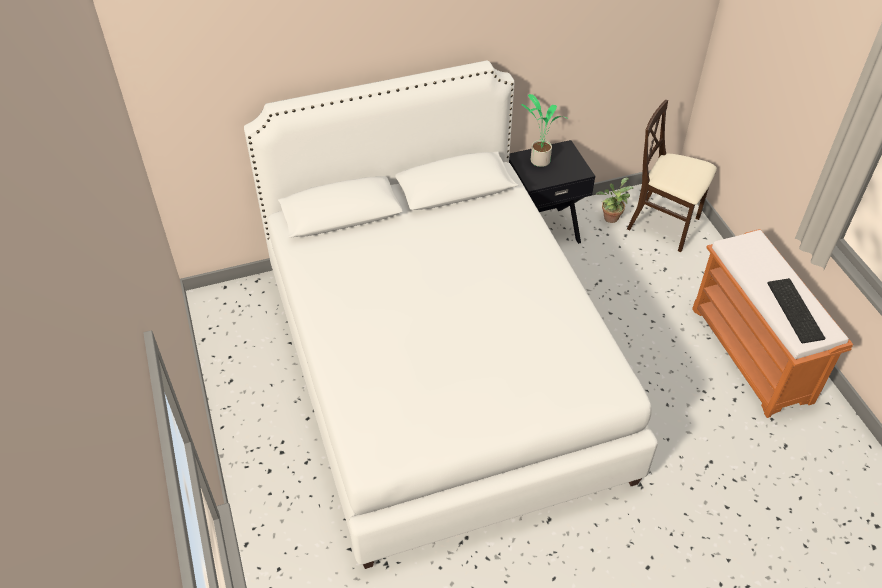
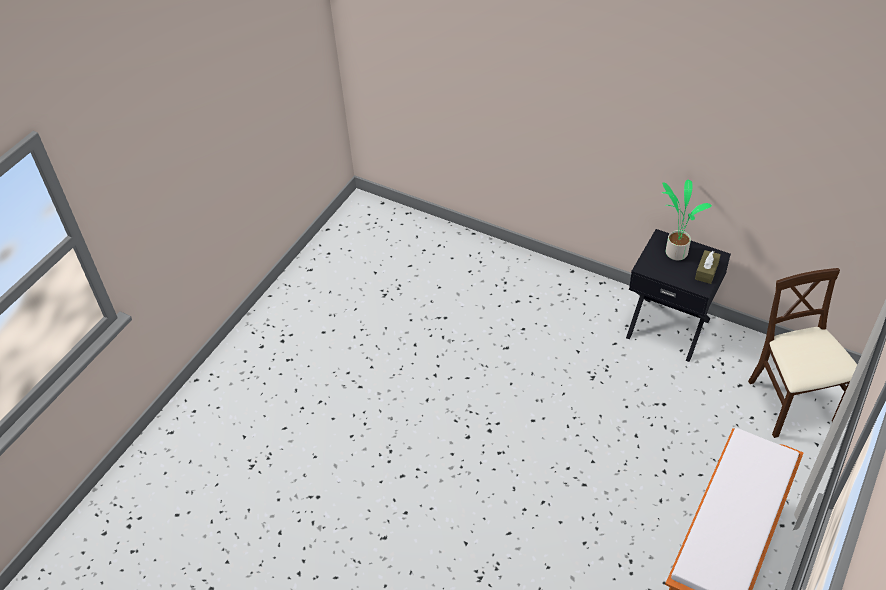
camera: 50 degrees right, 0 degrees up
white bed [244,60,658,569] -> none
potted plant [596,178,633,223] -> none
keyboard [767,278,825,343] -> none
none -> brown tissue box [695,250,721,284]

